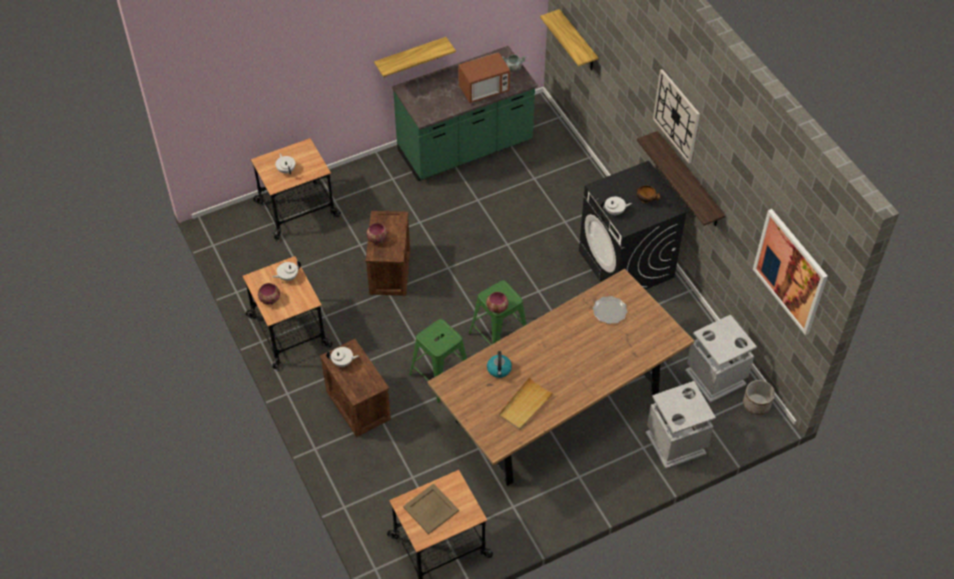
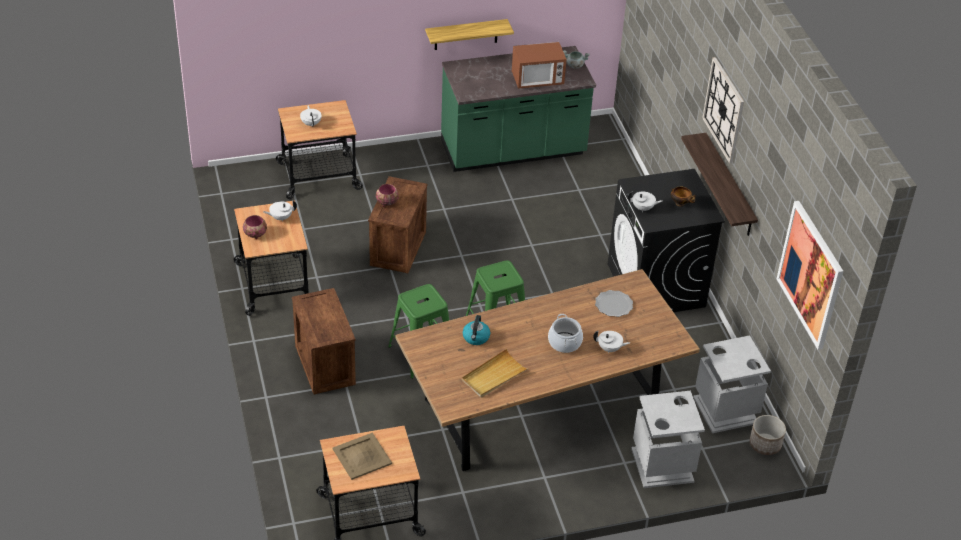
camera: 10 degrees right, 10 degrees down
white teapot [326,347,359,367] -> white teapot moved to [593,330,630,353]
bowl [486,292,508,314] -> none
shelf [540,9,598,70] -> none
none -> cooking pot [548,314,583,353]

